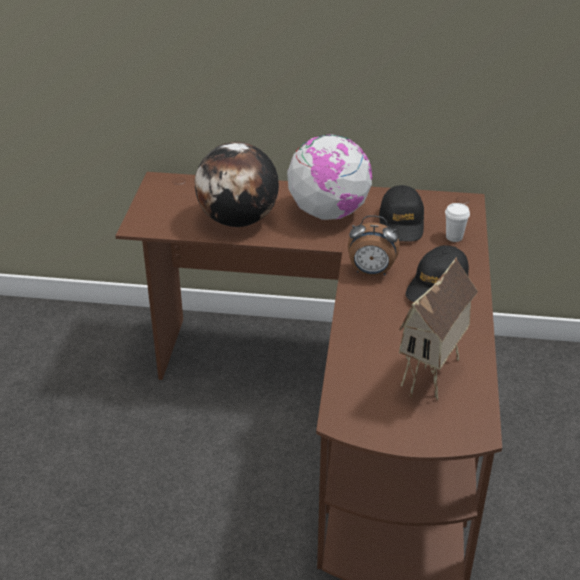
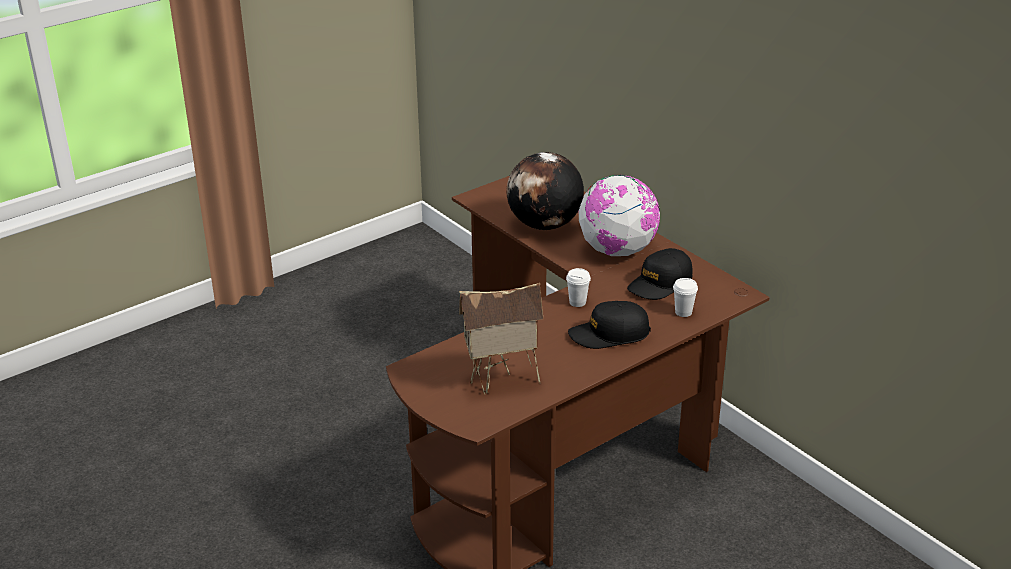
camera: 45 degrees right, 5 degrees down
alarm clock [348,215,400,276] -> white cup [566,268,591,307]

